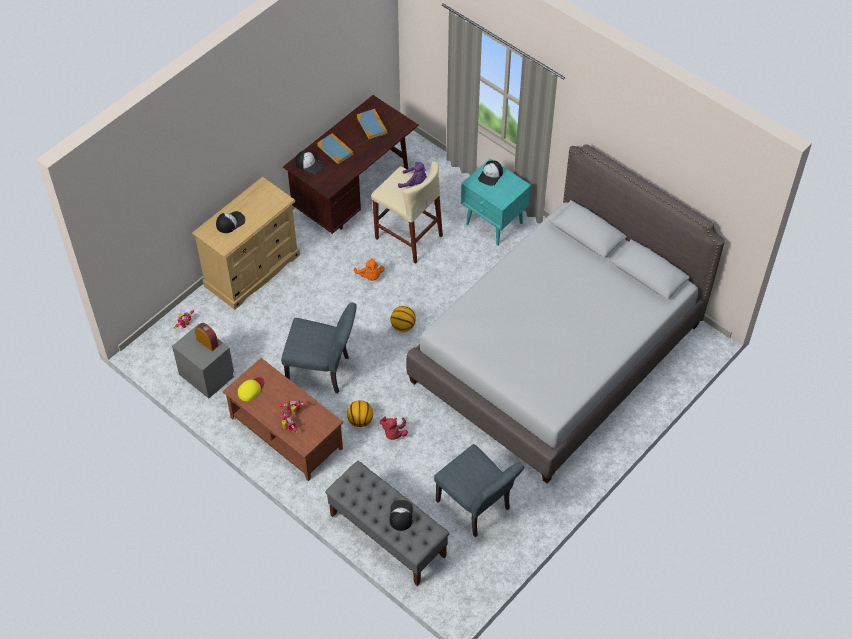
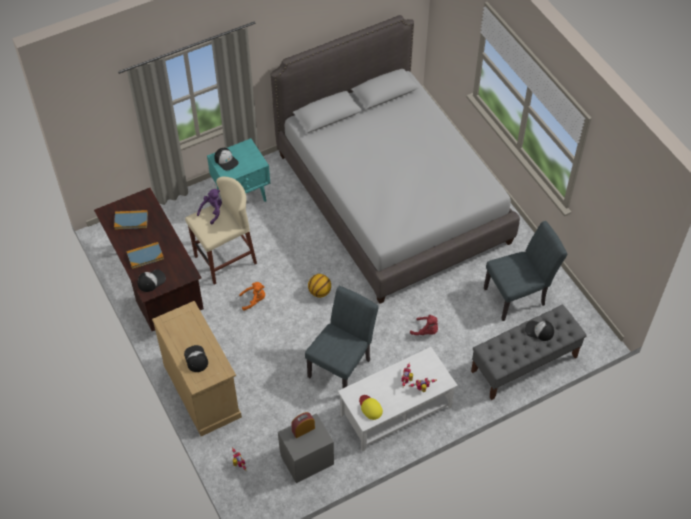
camera: 70 degrees left, 0 degrees up
brown coffee table [223,358,343,481] -> white coffee table [338,347,458,452]
basketball [347,400,373,427] -> none

